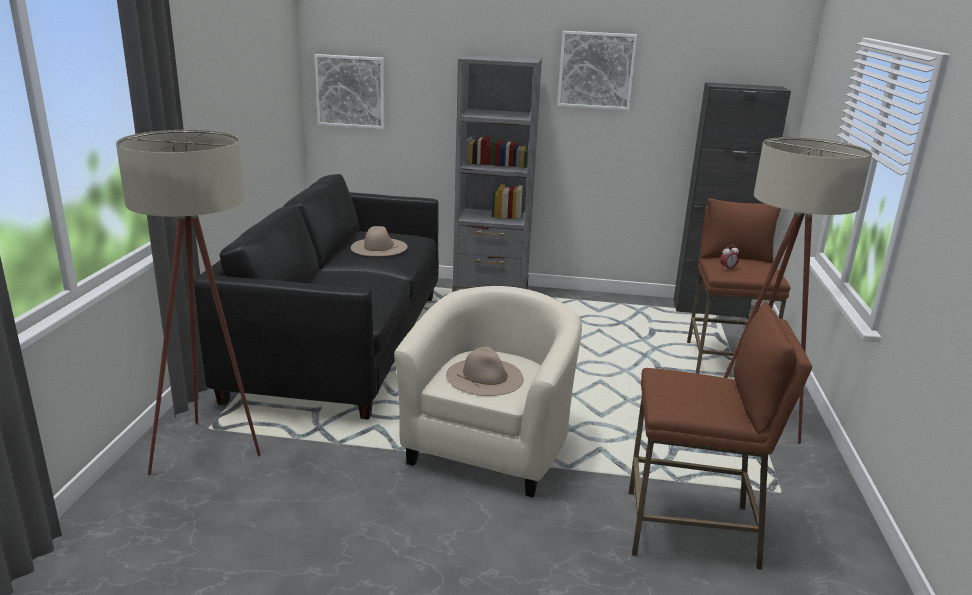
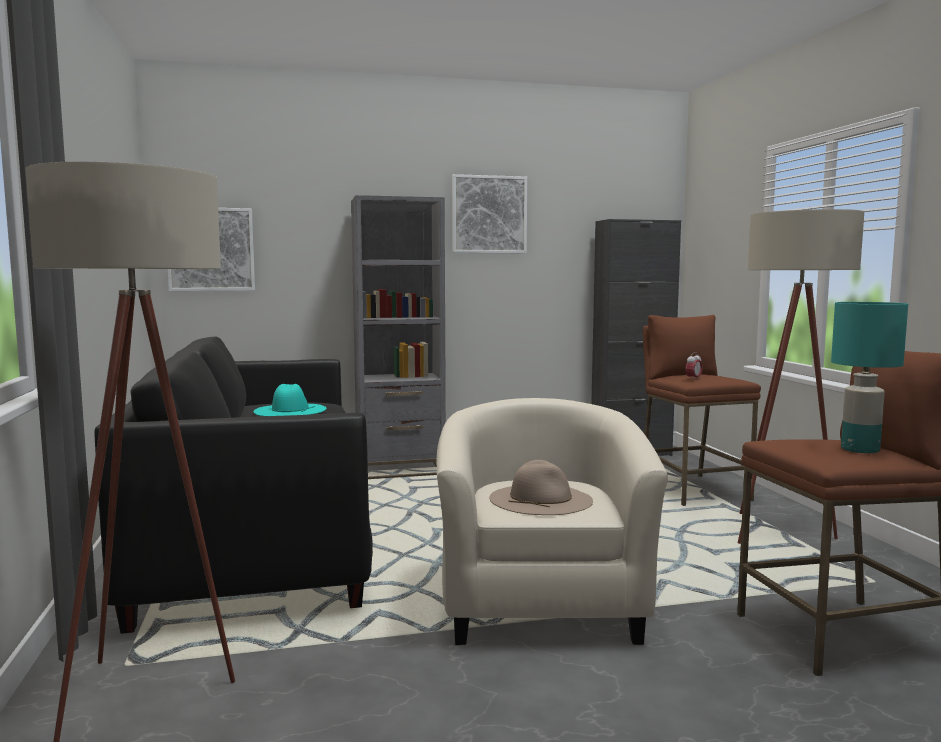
camera: 20 degrees left, 15 degrees down
beige hat [351,226,407,257] -> turquoise hat [254,384,326,416]
none -> turquoise table lamp [831,302,908,453]

